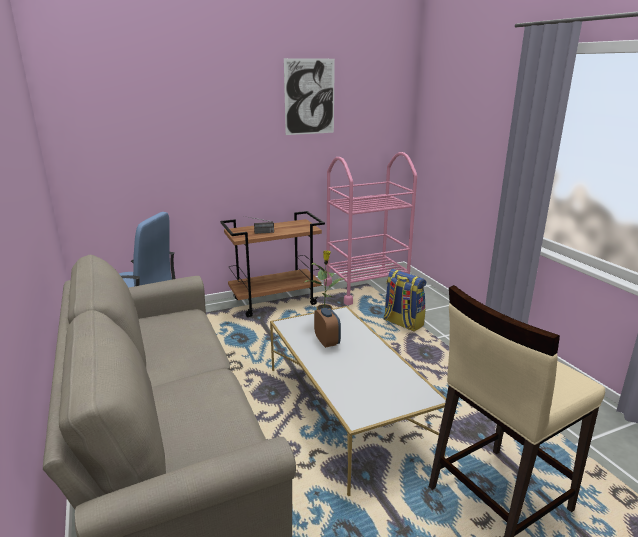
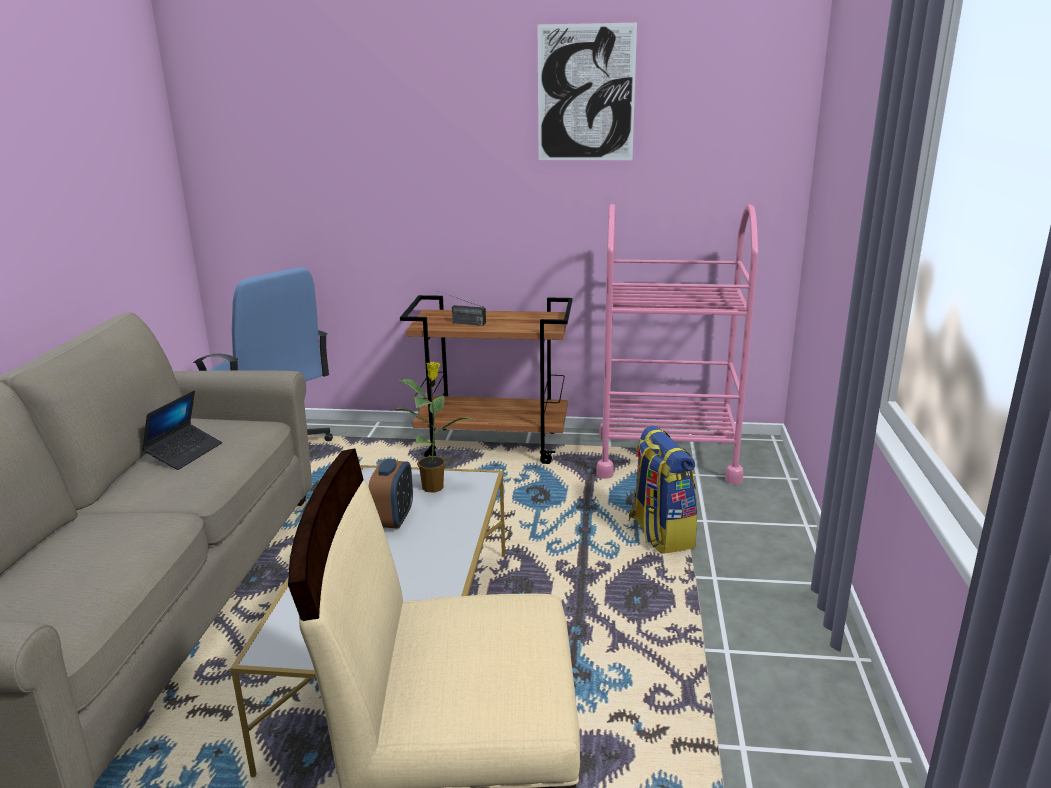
camera: 30 degrees right, 0 degrees up
none -> laptop [142,390,222,470]

